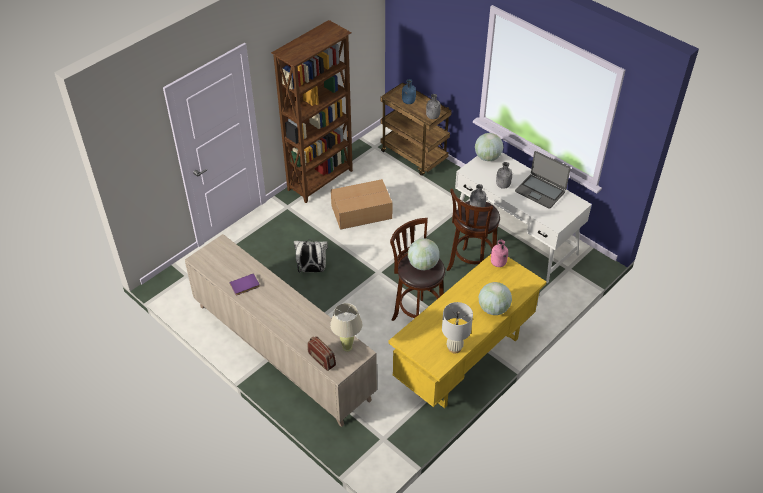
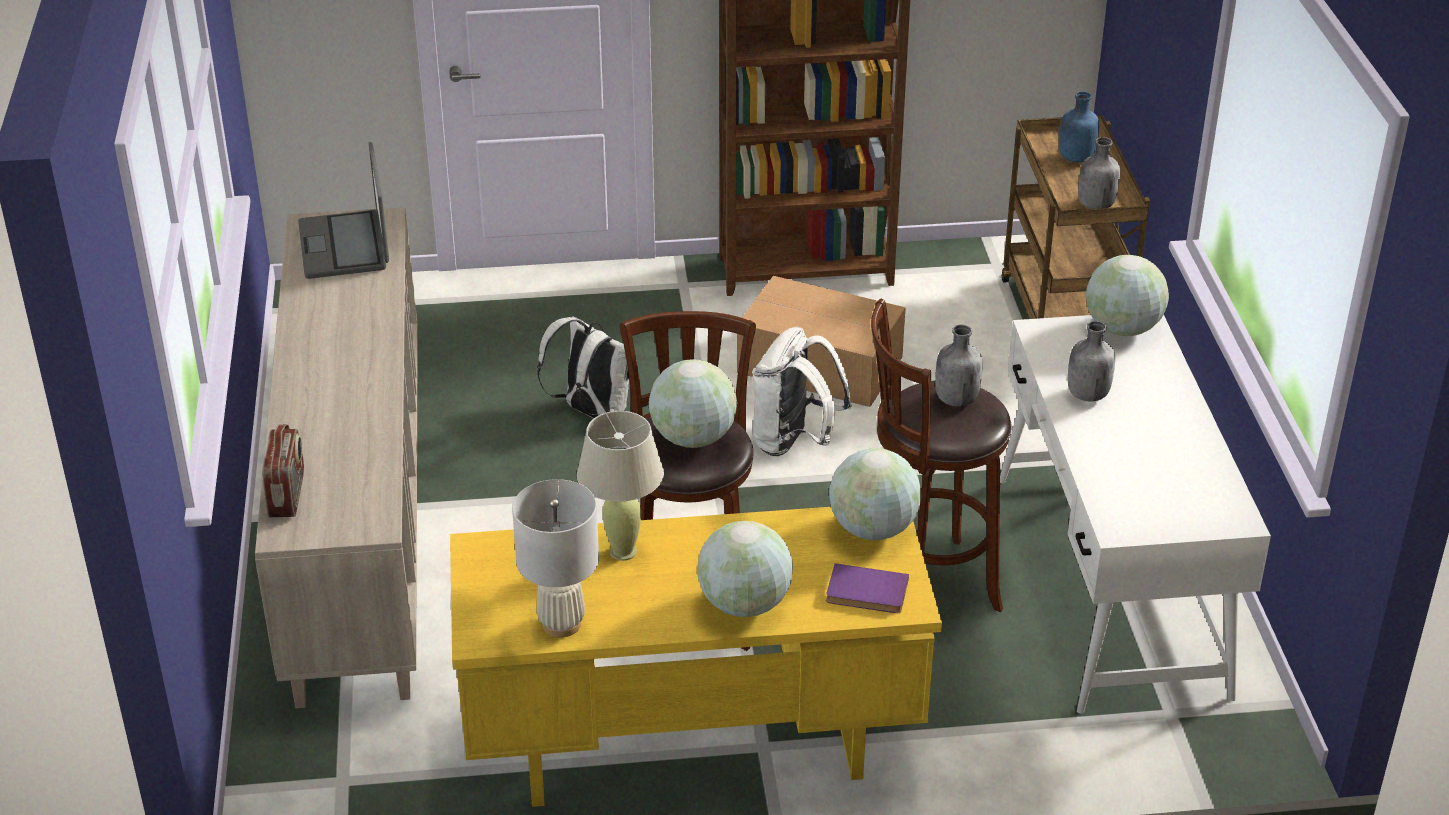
camera: 40 degrees right, 10 degrees down
purple book [230,273,260,295] -> purple book moved to [826,563,909,613]
beige table lamp [330,303,363,352] -> beige table lamp moved to [577,411,664,561]
pink bottle [491,240,508,267] -> globe [829,448,921,540]
laptop [515,151,571,209] -> laptop moved to [298,142,389,279]
none -> white backpack [752,327,852,456]

